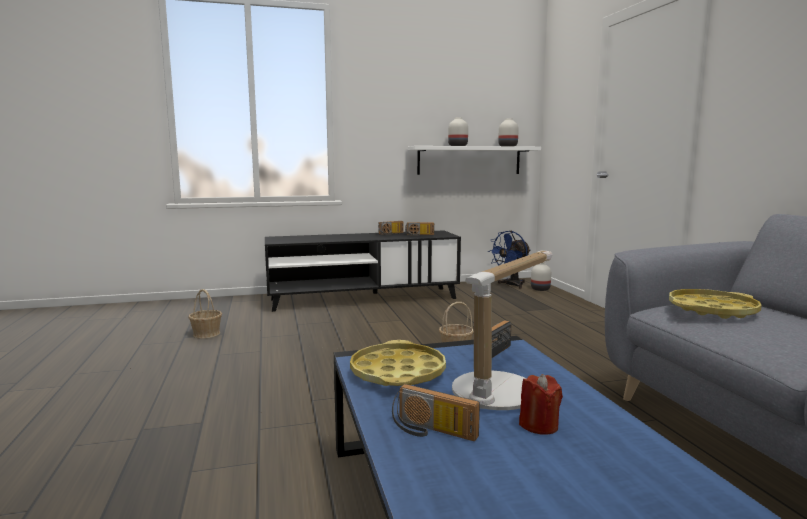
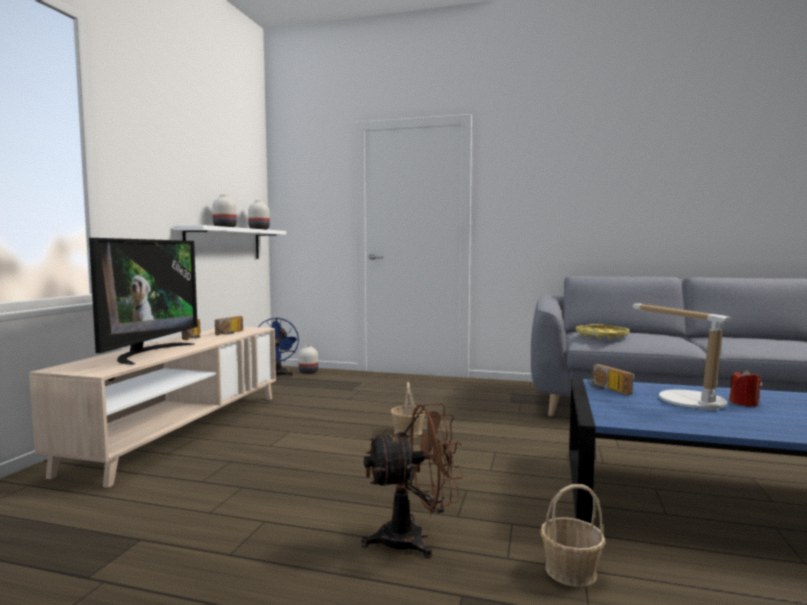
camera: 60 degrees left, 5 degrees down
basket [188,289,222,339] -> basket moved to [541,484,605,587]
black tv stand [265,230,461,312] -> beige tv stand [29,327,276,488]
yellow tray [350,340,446,386] -> none
radio [392,384,480,441] -> none
none -> television [89,238,198,365]
none -> brown fan [361,403,464,558]

